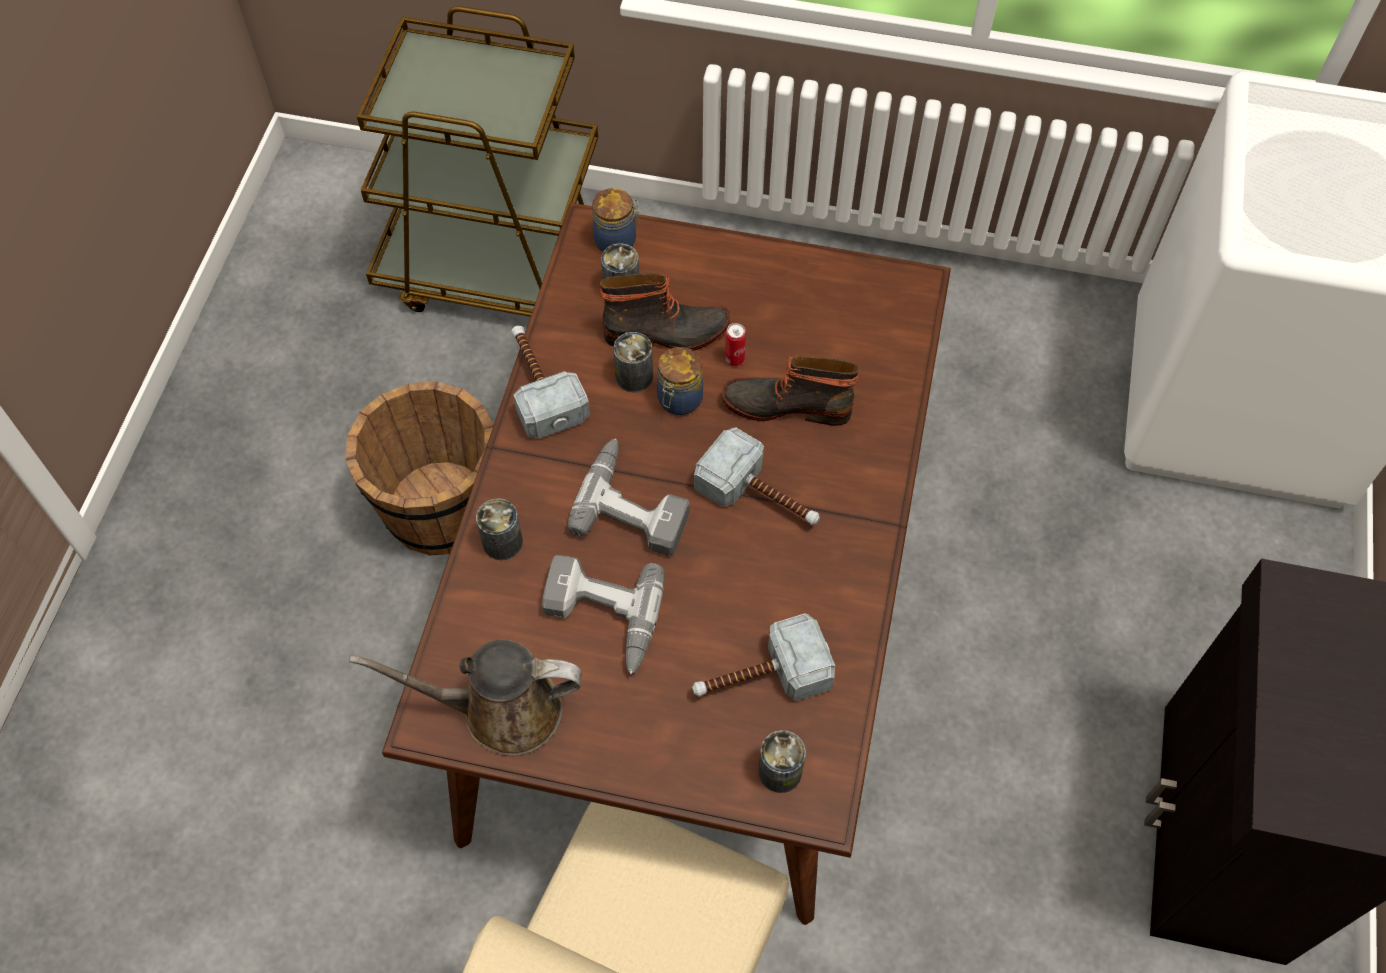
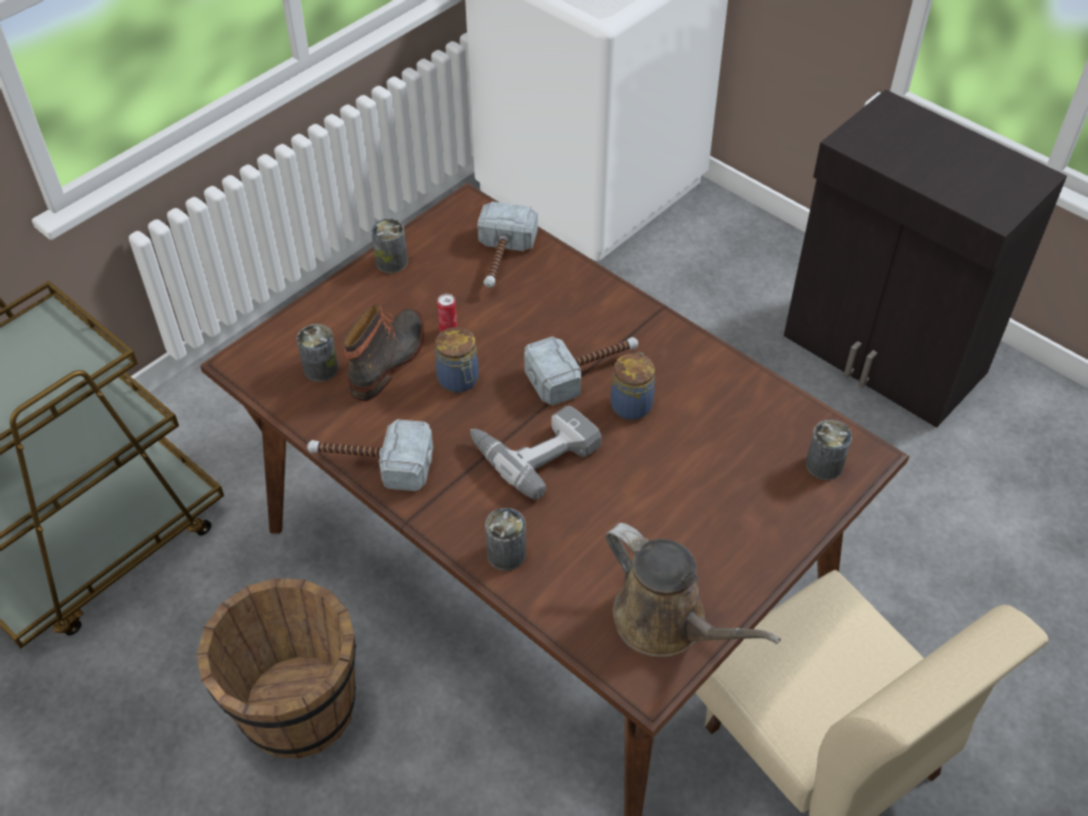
camera: 60 degrees left, 10 degrees down
brown watering can [349,639,582,756] -> brown watering can turned 75 degrees counterclockwise [605,523,781,657]
power drill [542,555,665,674] -> none
jar [592,188,641,252] -> jar moved to [610,352,655,420]
can [613,332,653,392] -> can moved to [371,219,408,273]
hammer [692,613,835,701] -> hammer moved to [477,202,538,287]
boot [722,354,859,426] -> none

